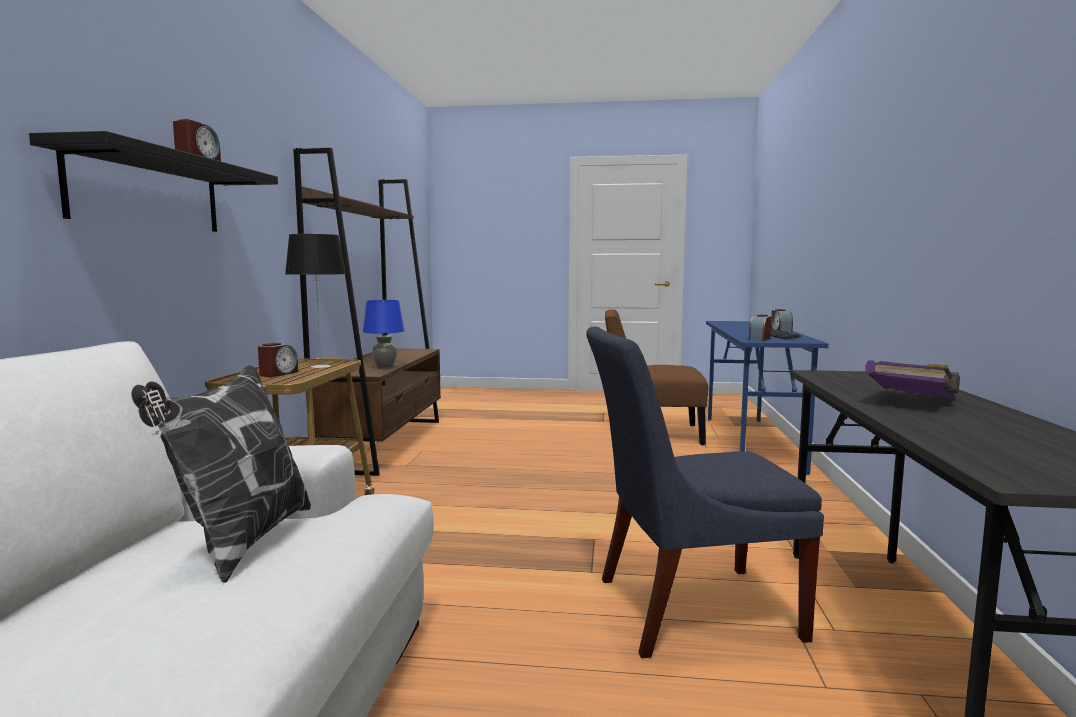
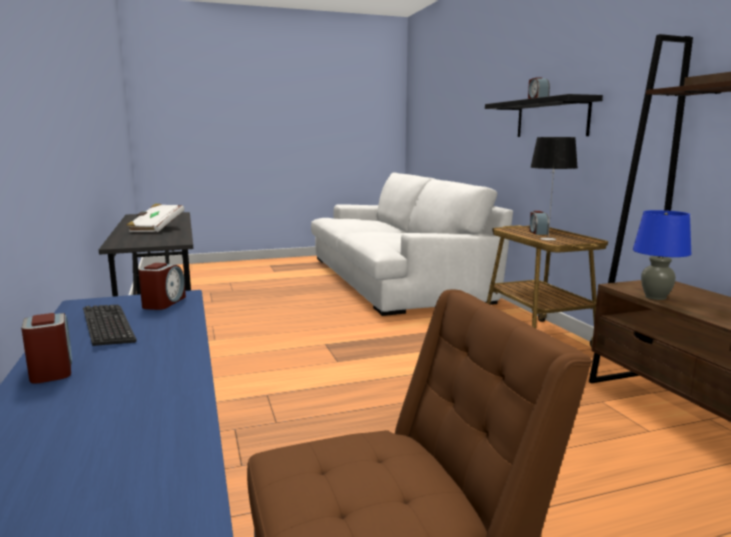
camera: 155 degrees right, 5 degrees up
pillow [131,365,311,583] -> none
blue chair [586,326,824,658] -> none
purple book [865,360,960,399] -> white book [127,204,185,232]

